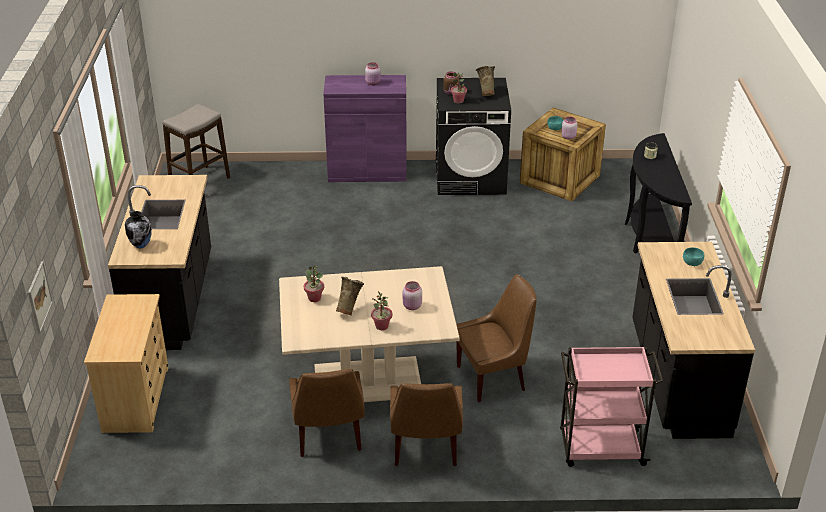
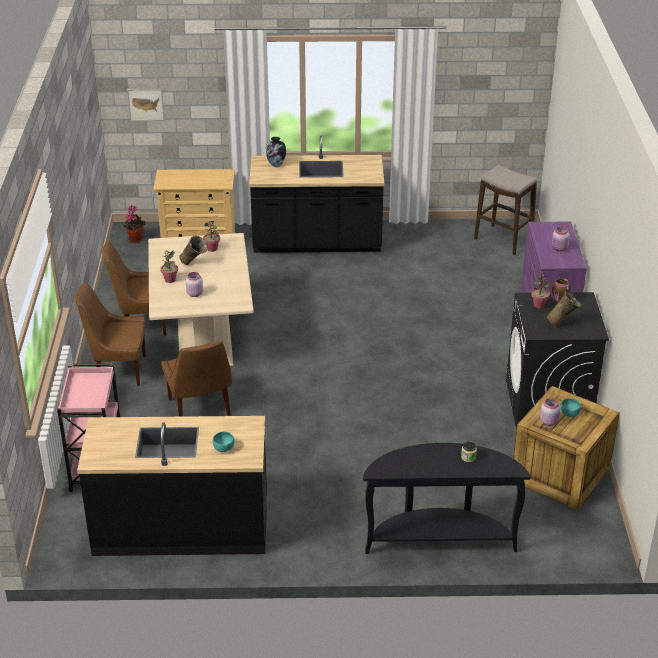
camera: 90 degrees right, 0 degrees up
none -> potted plant [123,205,145,243]

